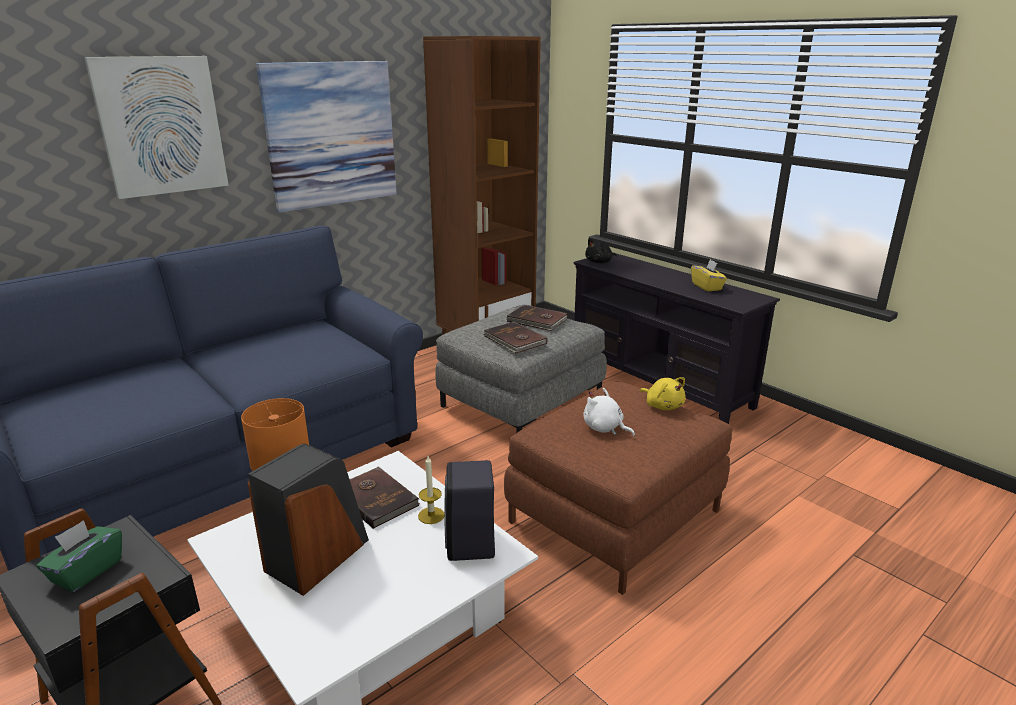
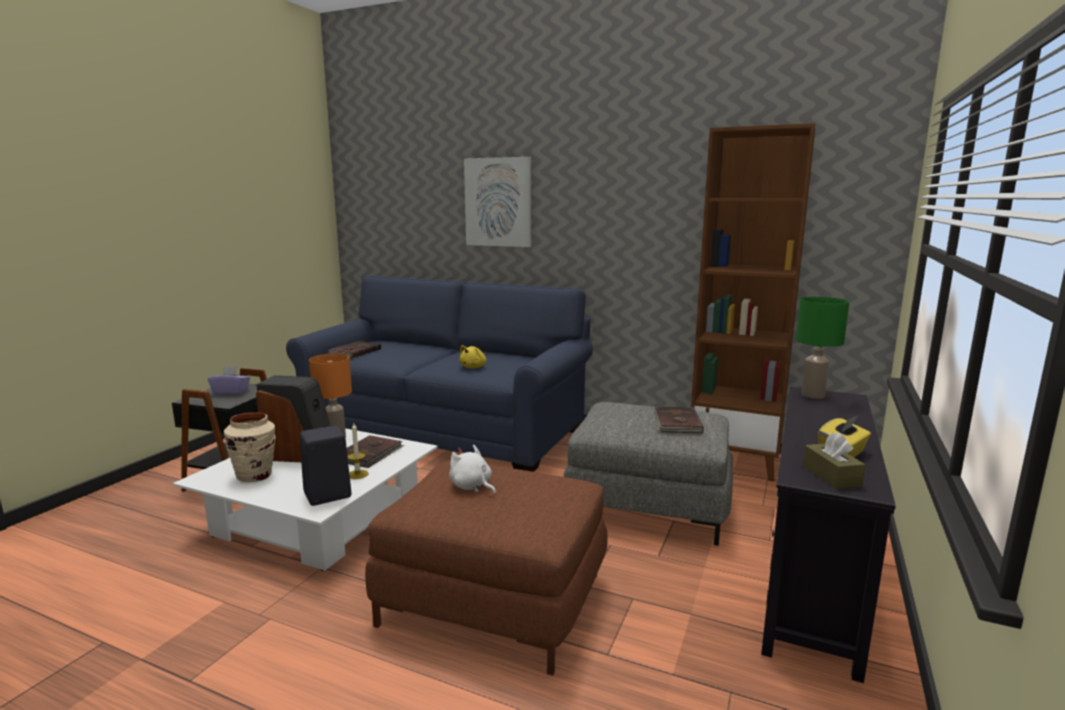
camera: 65 degrees right, 10 degrees down
green tissue box [36,520,122,592] -> purple tissue box [208,366,250,395]
picture [256,61,397,213] -> none
brown book [483,322,547,353] -> brown book moved to [328,341,381,358]
white plush toy [584,388,635,436] -> white plush toy turned 60 degrees counterclockwise [449,445,496,494]
black plush toy [585,238,617,263] -> green table lamp [796,297,849,399]
yellow plush toy [639,377,686,410] -> yellow plush toy moved to [459,345,487,368]
none -> beige vase [224,412,276,482]
none -> brown tissue box [803,432,865,489]

